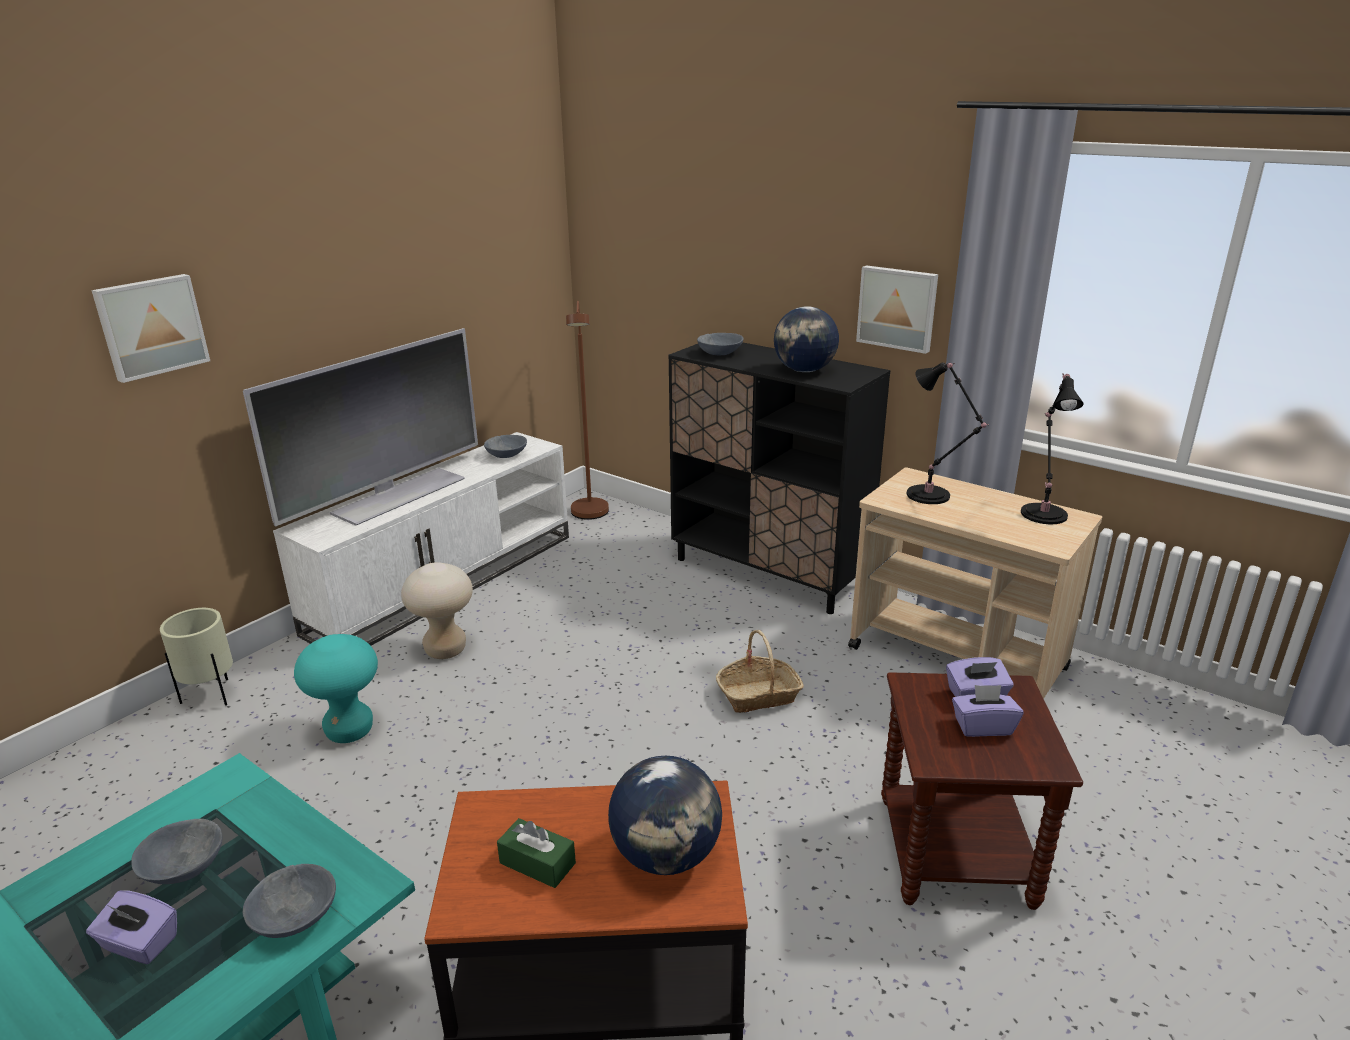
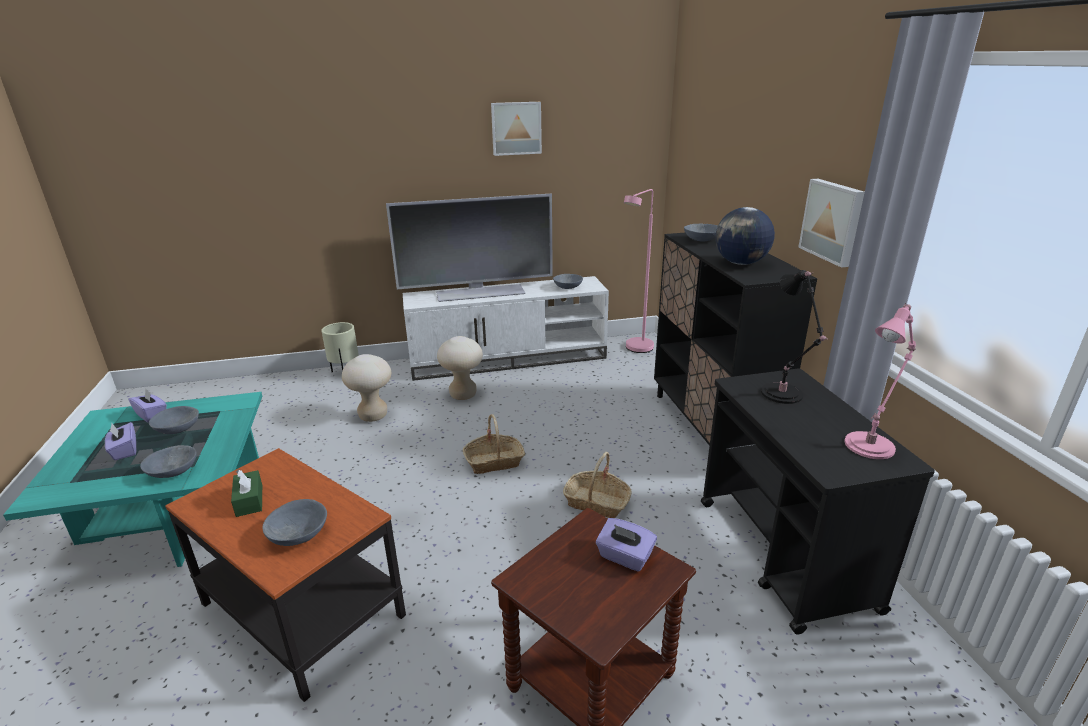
camera: 40 degrees right, 0 degrees up
picture [91,274,210,383] -> picture moved to [491,102,542,156]
turquoise stool [294,634,378,743] -> beige stool [342,354,391,422]
brown floor lamp [566,301,609,520] -> pink floor lamp [624,189,654,353]
globe [608,756,722,875] -> grey bowl [263,499,327,546]
beige cart [848,468,1102,699] -> black cart [701,369,935,635]
purple tissue box [952,685,1024,737] -> purple tissue box moved to [128,388,167,423]
black table lamp [1021,373,1084,524] -> pink table lamp [844,303,916,459]
none -> basket [463,414,525,474]

